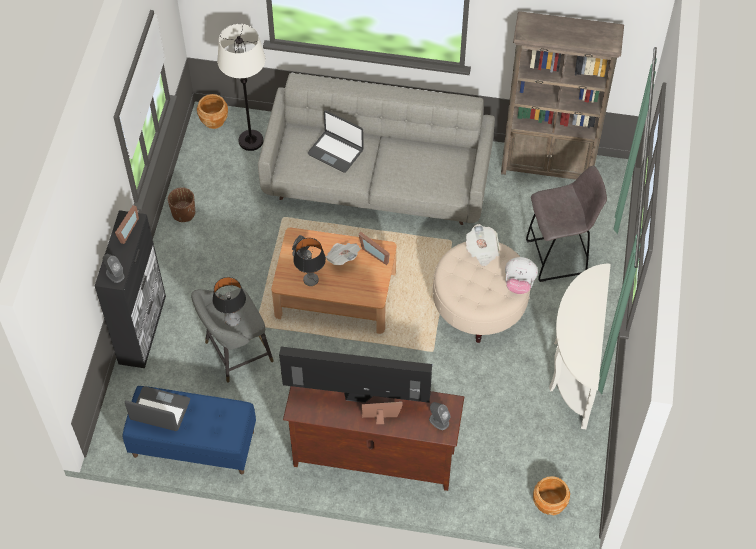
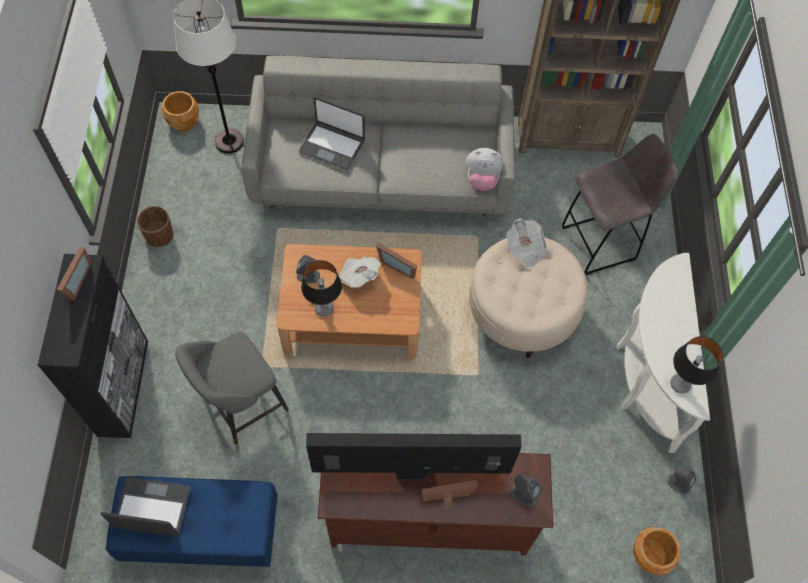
camera: 10 degrees left, 5 degrees up
grey speaker [103,254,124,283] -> grey speaker moved to [667,466,696,494]
table lamp [212,277,246,326] -> table lamp moved to [670,336,723,394]
plush toy [505,257,538,294] -> plush toy moved to [466,148,503,191]

